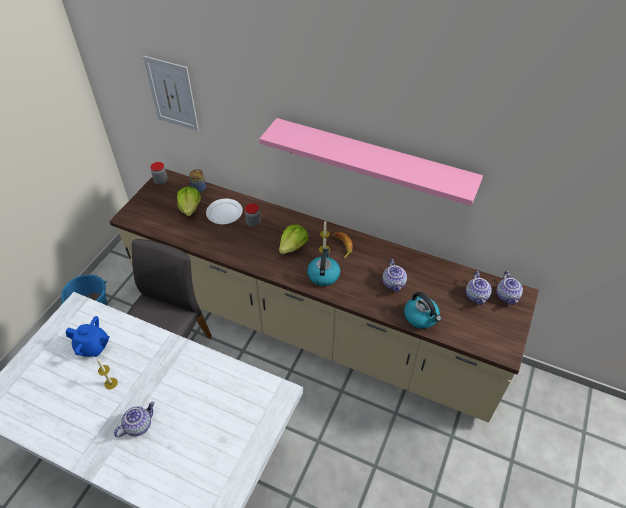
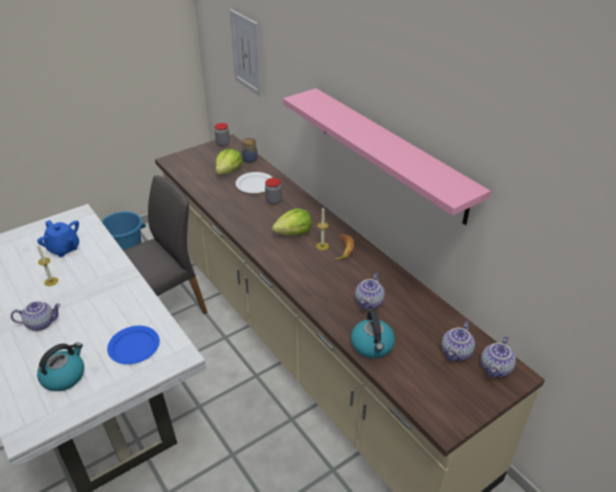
camera: 30 degrees right, 10 degrees down
kettle [307,248,340,286] -> kettle moved to [37,342,84,391]
none -> blue plate [107,326,160,364]

